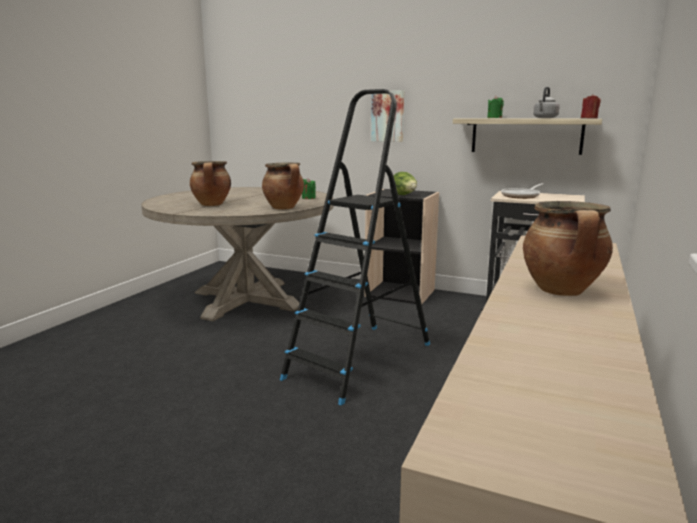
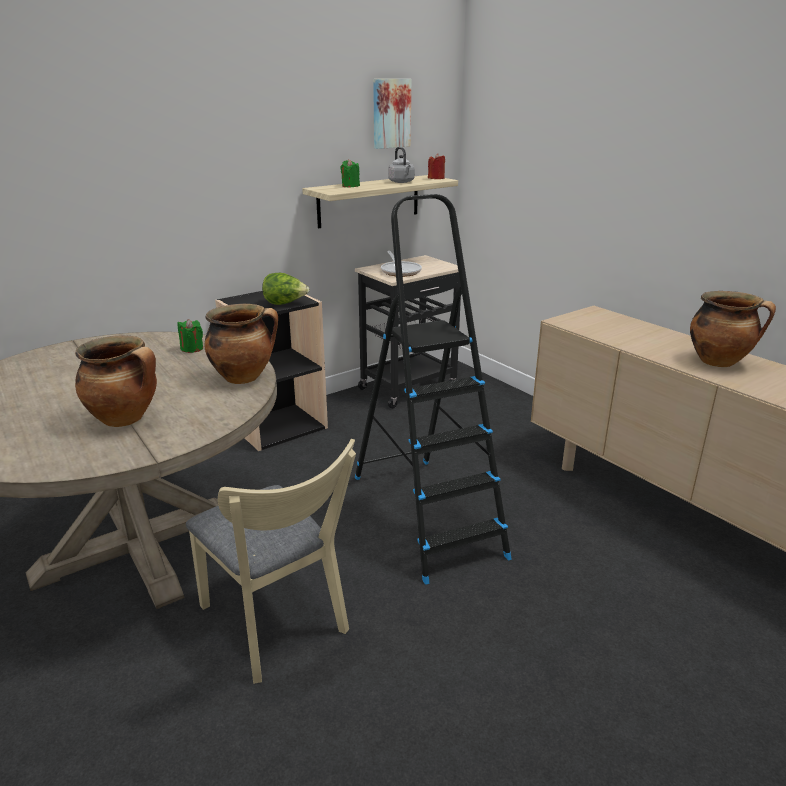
camera: 60 degrees left, 10 degrees up
picture [371,90,404,142] -> picture moved to [373,79,411,149]
none -> beige chair [186,439,356,684]

